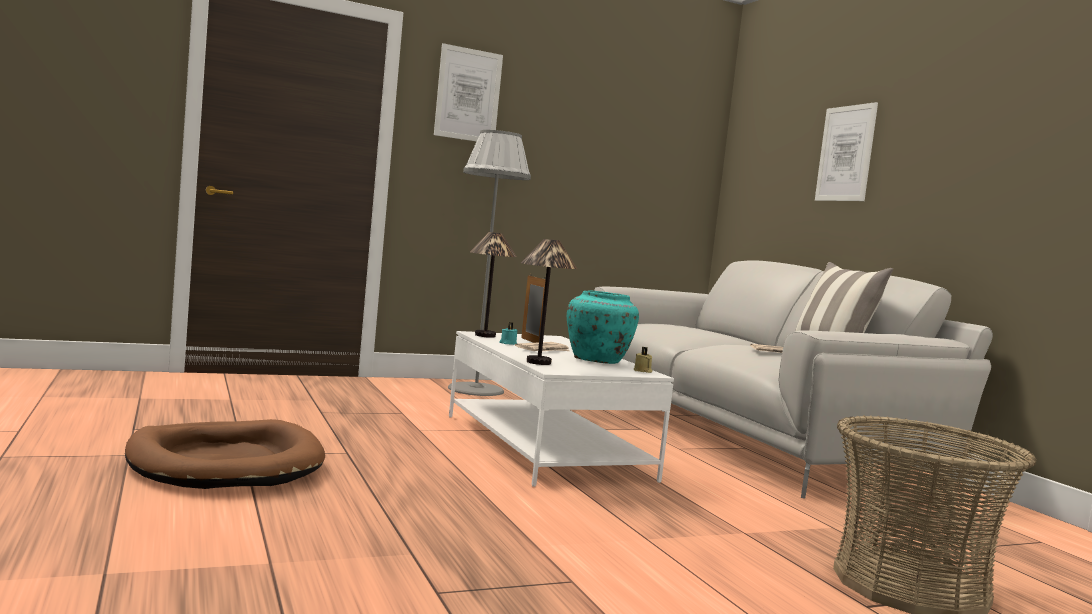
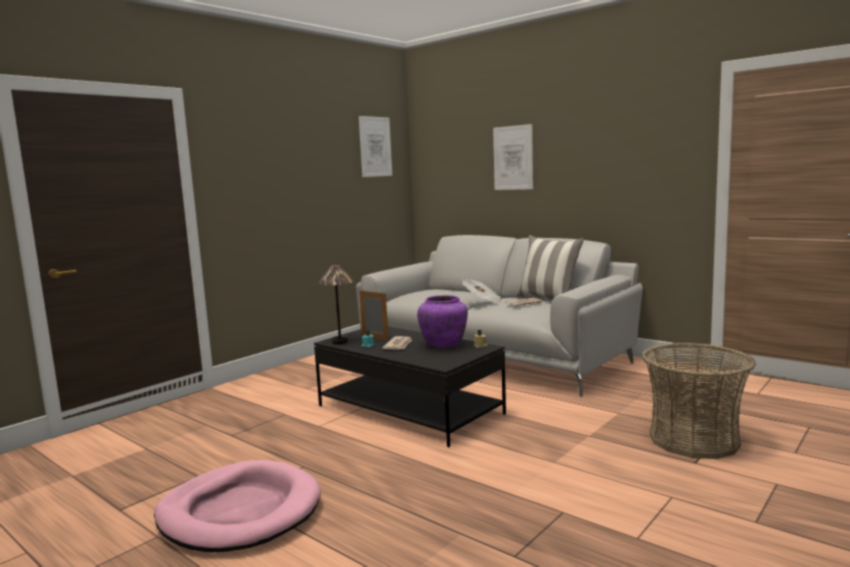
camera: 25 degrees left, 5 degrees up
brown dog bed [125,419,325,489] -> pink dog bed [154,460,321,552]
picture [434,43,503,142] -> picture moved to [359,116,392,177]
grey floor lamp [448,130,531,396] -> none
white coffee table [449,331,674,487] -> black coffee table [314,326,506,447]
table lamp [521,239,577,365] -> none
turquoise vase [567,291,639,364] -> purple vase [417,295,468,348]
none -> newspaper [461,278,501,304]

